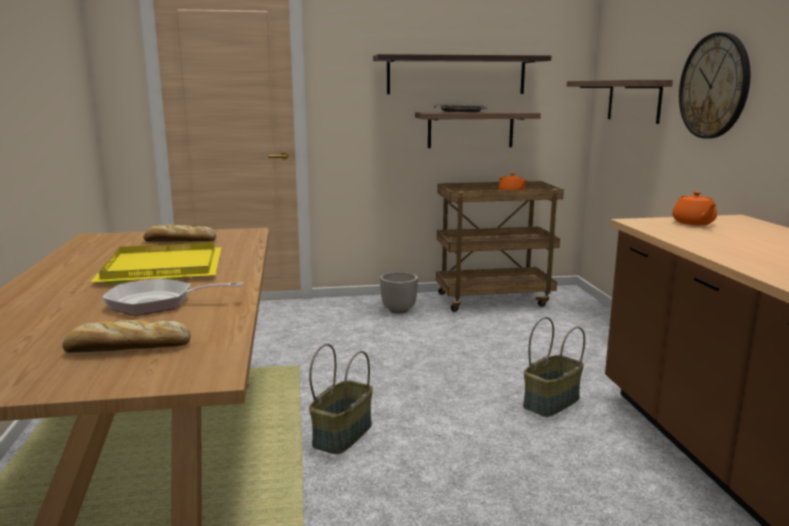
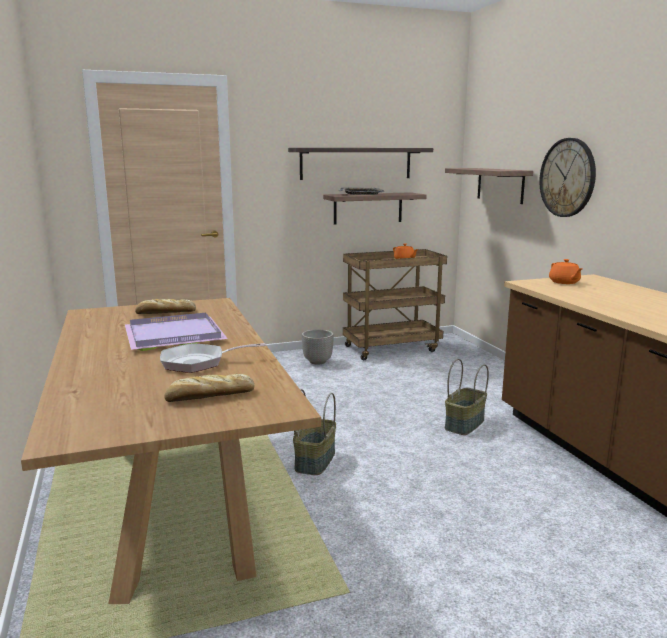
camera: 10 degrees left, 0 degrees up
yellow tray [91,242,221,285] -> purple tray [125,313,228,351]

